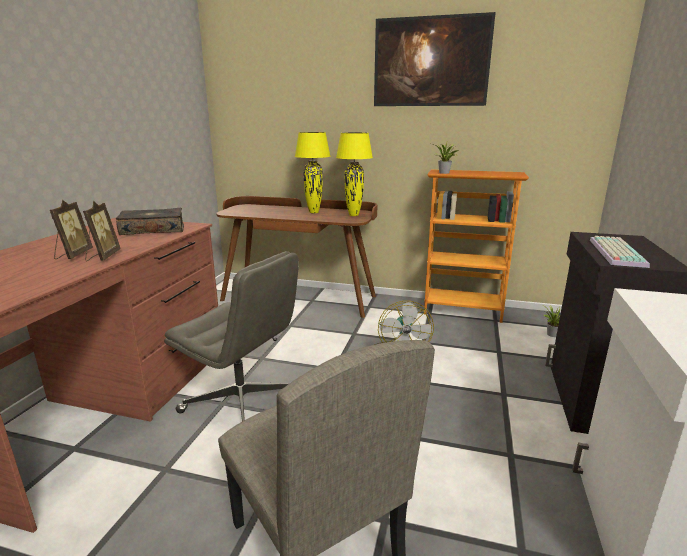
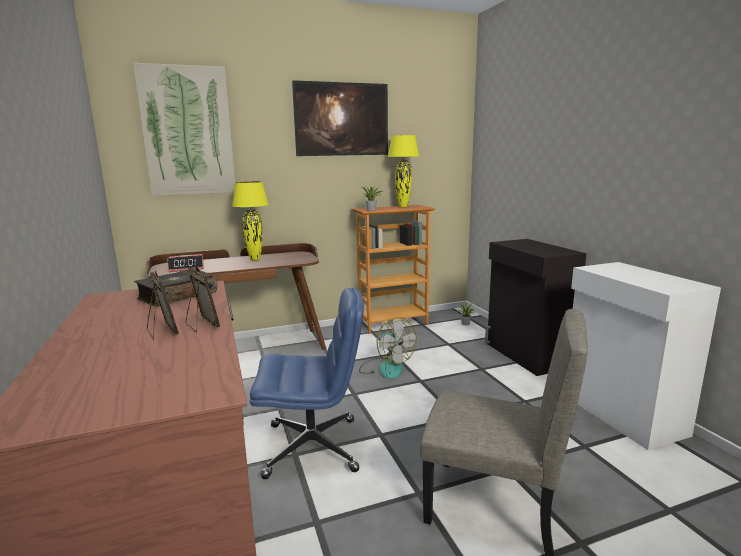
camera: 35 degrees left, 5 degrees down
grey office chair [164,251,299,421] -> blue office chair [250,288,364,479]
yellow table lamp [336,132,373,216] -> yellow table lamp moved to [388,135,419,207]
keyboard [590,236,650,268] -> none
none -> picture [133,63,235,196]
none -> alarm clock [167,254,204,272]

